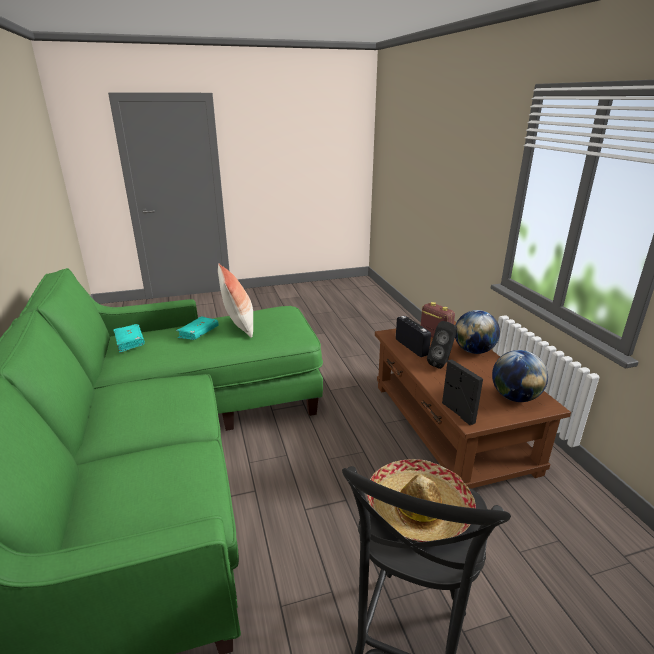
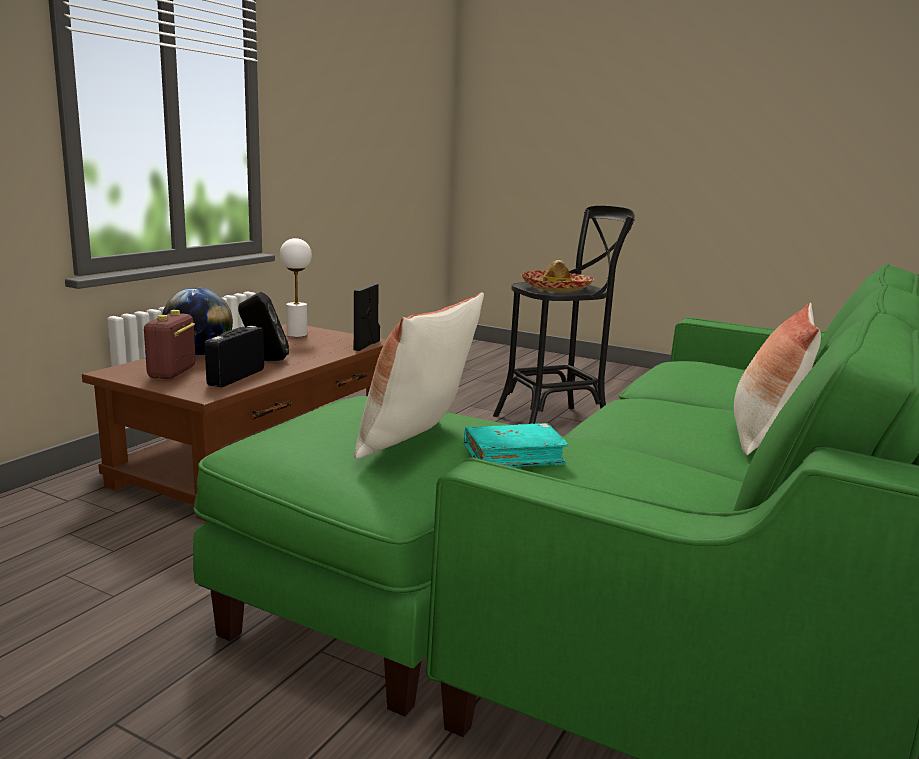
camera: 135 degrees left, 10 degrees down
turquoise book [113,324,145,353] -> none
globe [492,350,548,402] -> white table lamp [280,238,312,337]
none -> pillow [734,302,821,455]

